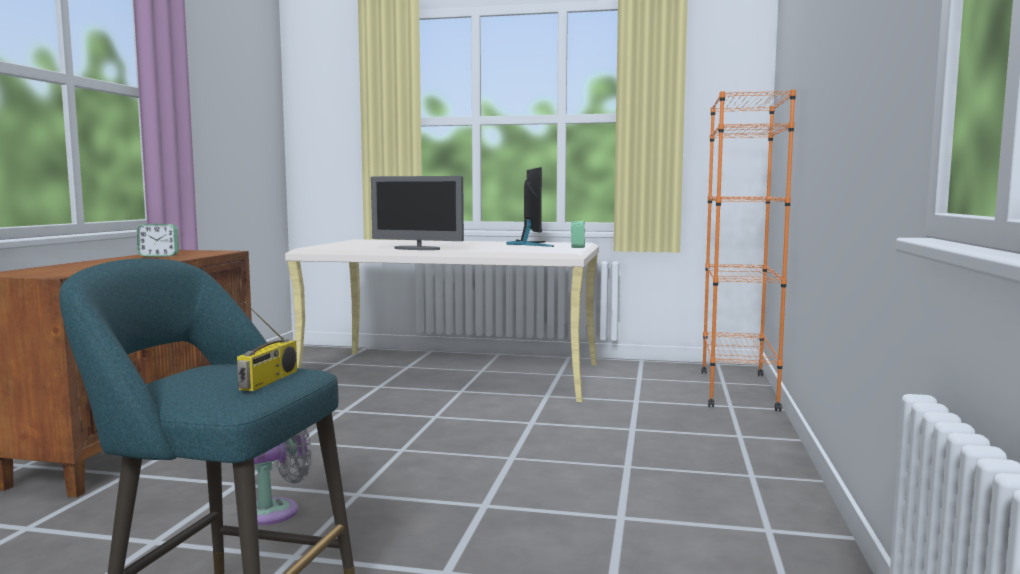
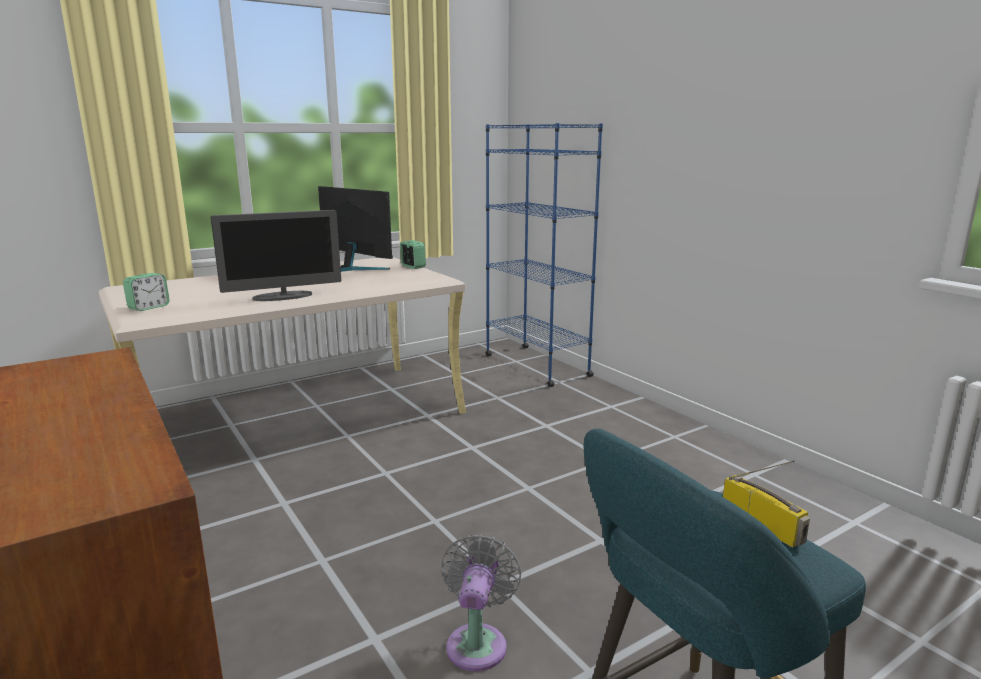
camera: 45 degrees left, 10 degrees up
alarm clock [137,223,179,257] -> alarm clock moved to [123,273,170,311]
orange bookcase [702,89,796,411] -> blue bookcase [486,123,603,387]

